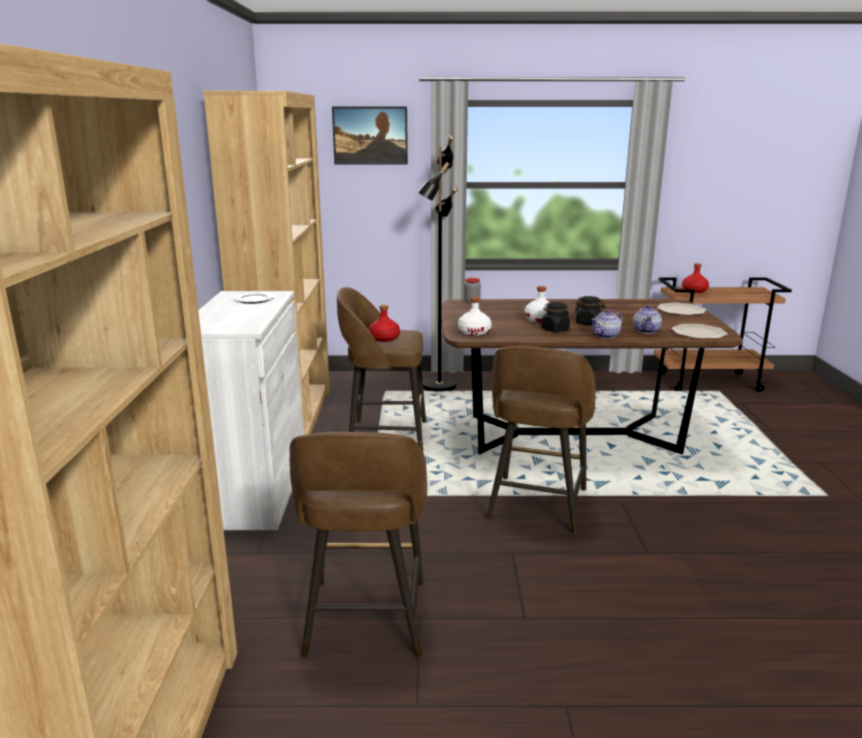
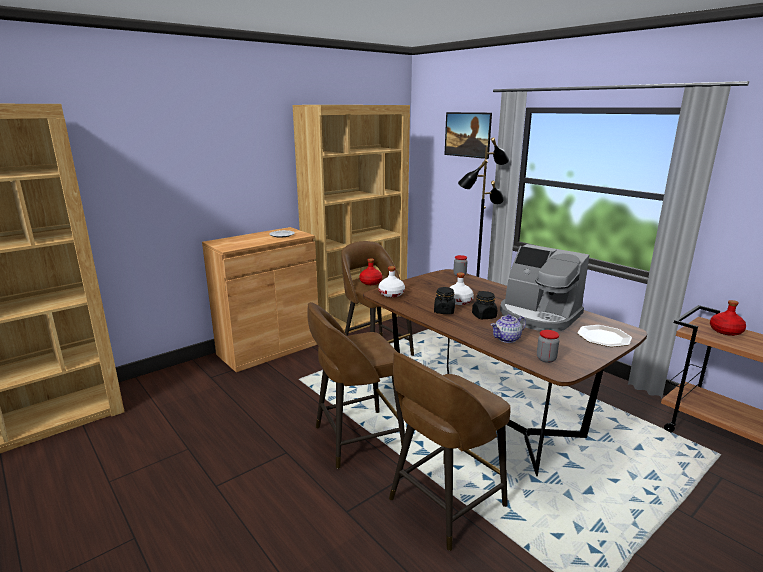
camera: 50 degrees right, 0 degrees up
white cabinet [198,291,304,530] -> brown cabinet [202,227,318,372]
brown stool [290,432,427,657] -> brown stool moved to [389,352,511,551]
teapot [591,309,623,339] -> none
plate [672,324,728,339] -> jar [537,330,559,363]
none -> coffee machine [500,244,589,332]

